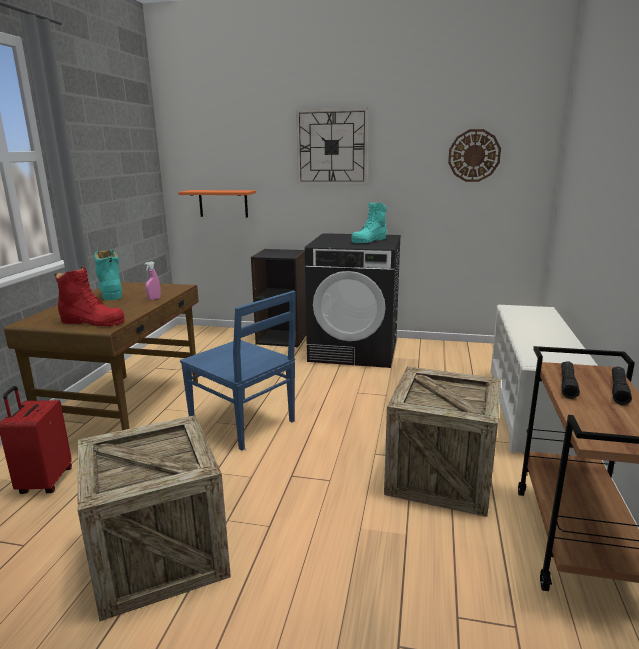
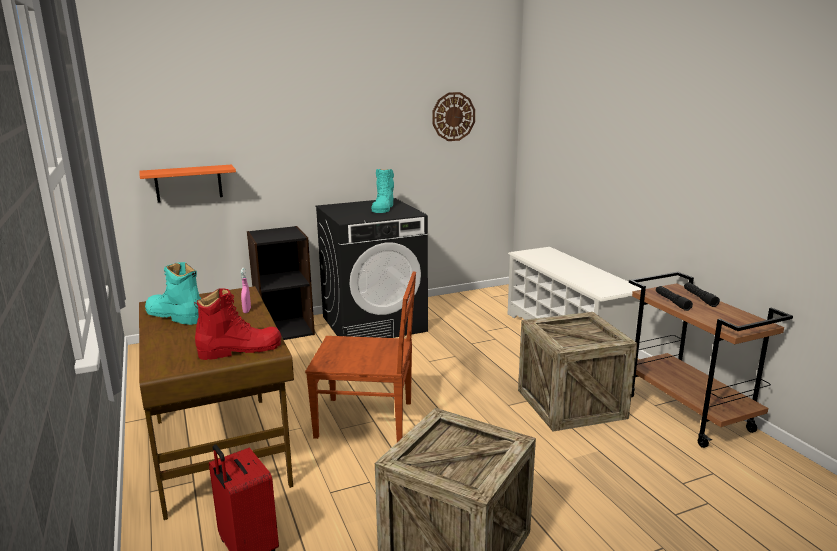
camera: 35 degrees left, 0 degrees up
blue chair [180,291,296,451] -> brown chair [305,272,416,442]
wall clock [296,108,368,184] -> none

